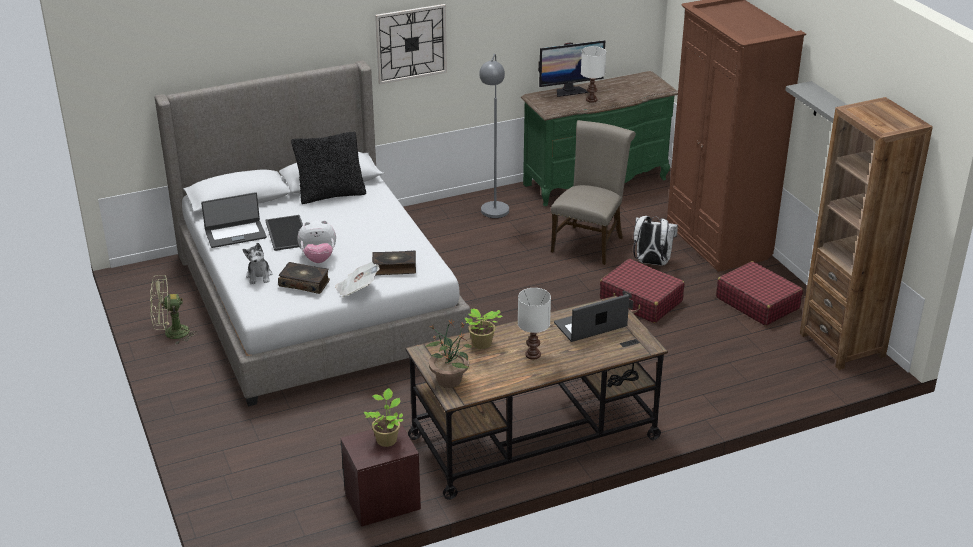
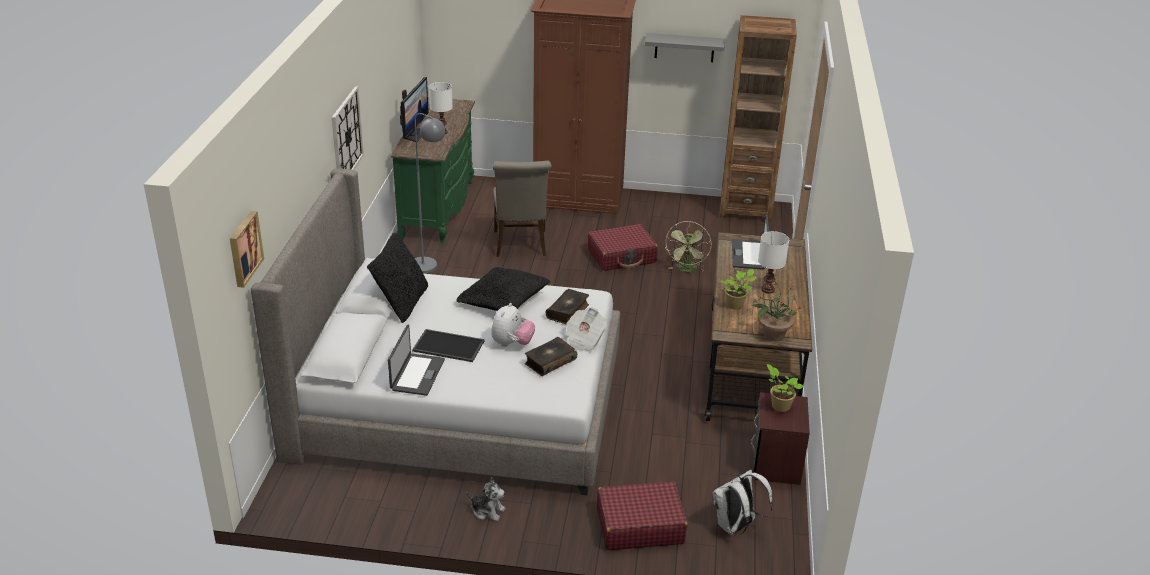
camera: 60 degrees left, 0 degrees up
green fan [150,275,198,344] -> green fan moved to [665,221,711,272]
plush toy [243,243,272,284] -> plush toy moved to [466,477,506,521]
beige chair [551,120,636,265] -> beige chair turned 150 degrees counterclockwise [492,161,552,257]
white backpack [633,216,678,266] -> white backpack moved to [712,470,773,535]
red suitcase [716,261,803,326] -> red suitcase moved to [597,481,688,550]
none -> picture [230,211,264,288]
none -> black pillow [456,267,551,311]

